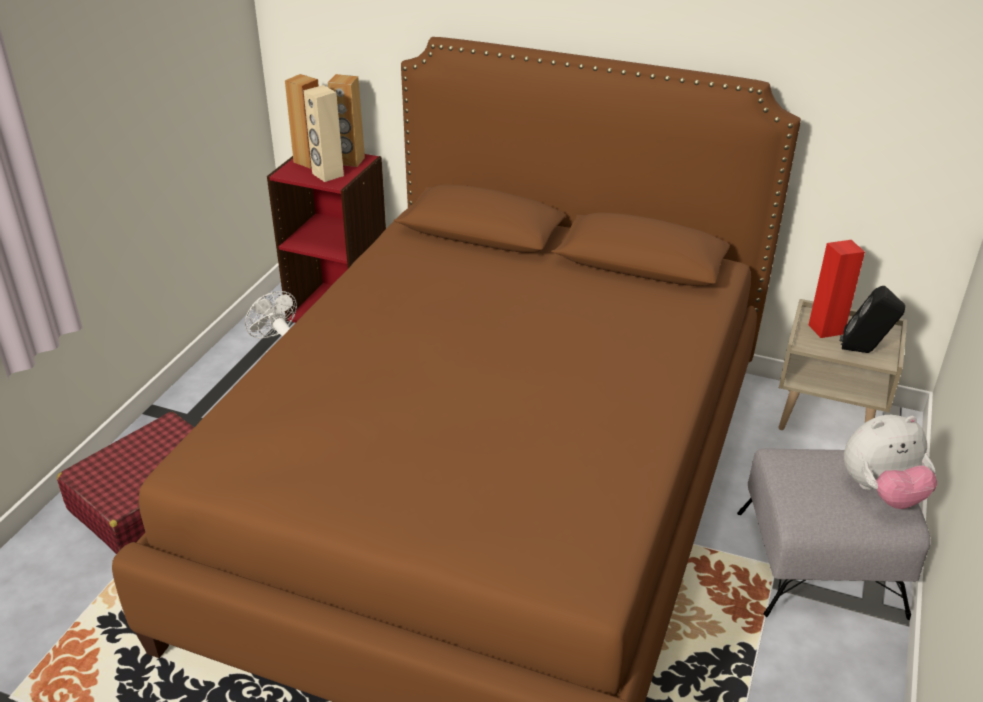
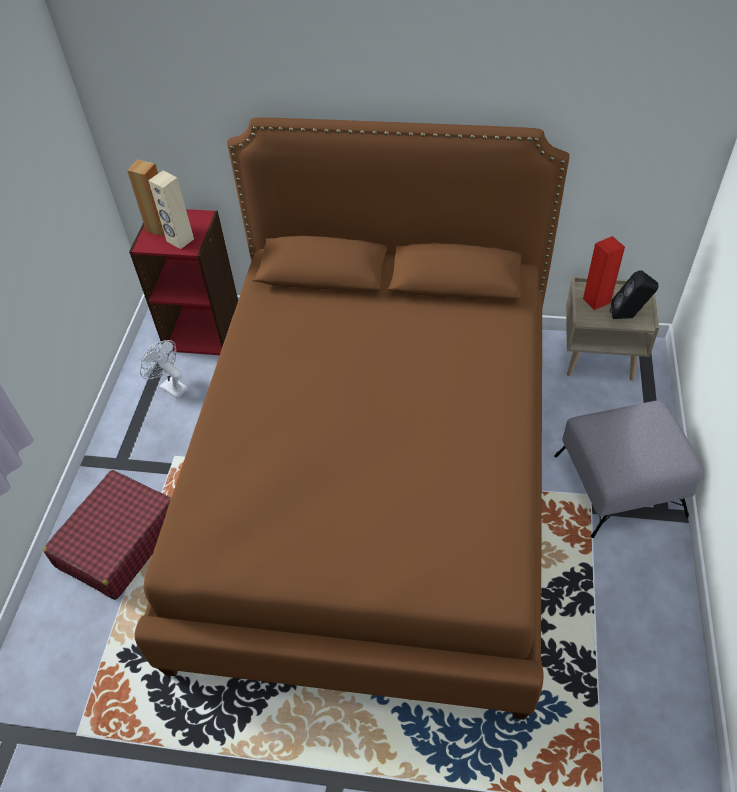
camera: 10 degrees left, 15 degrees up
brown speaker [328,74,365,167] -> none
plush toy [844,415,937,509] -> none

